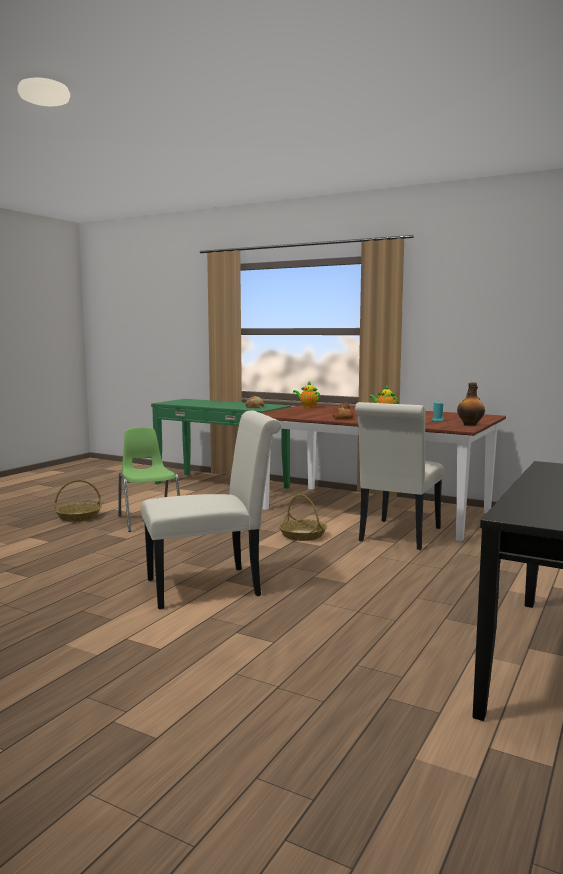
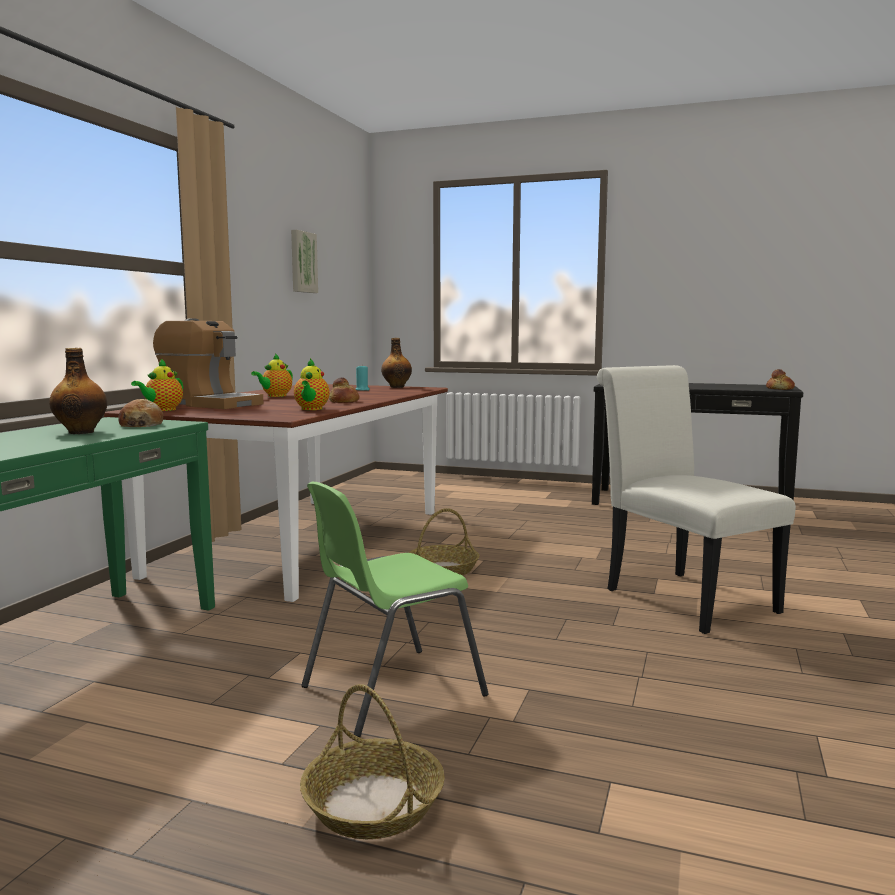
camera: 100 degrees left, 0 degrees up
white chair [355,402,444,550] -> none
none -> bottle [49,348,107,434]
none -> coffee machine [153,318,263,409]
none -> picture [291,230,318,293]
none -> teapot [294,358,330,410]
none -> bread [766,369,795,390]

